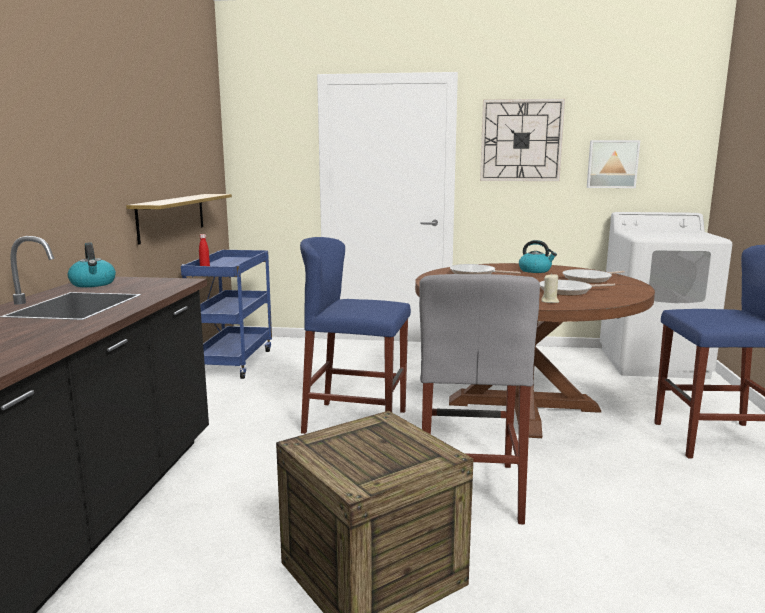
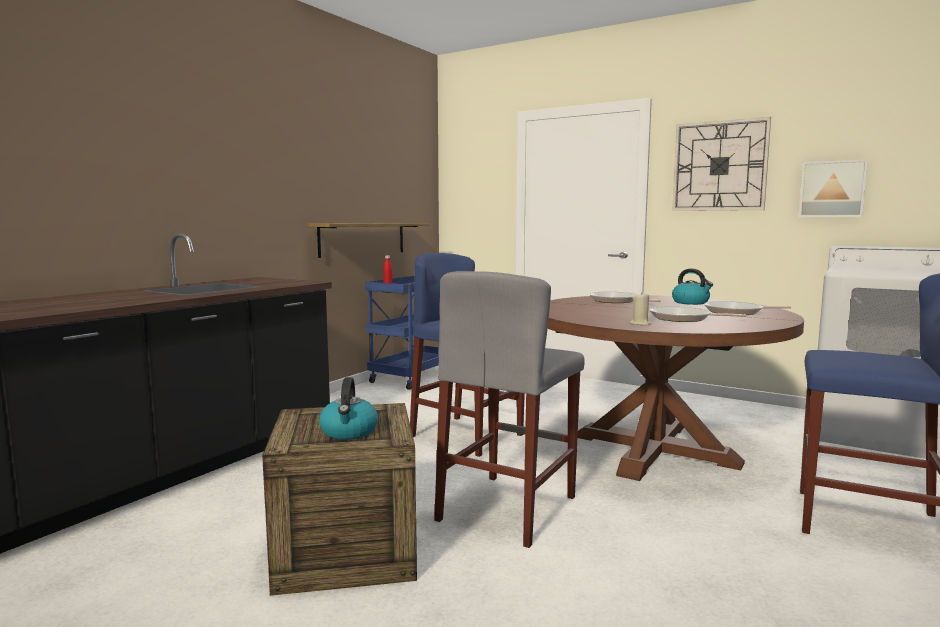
camera: 25 degrees right, 5 degrees down
kettle [68,242,116,287] -> kettle moved to [319,377,378,440]

